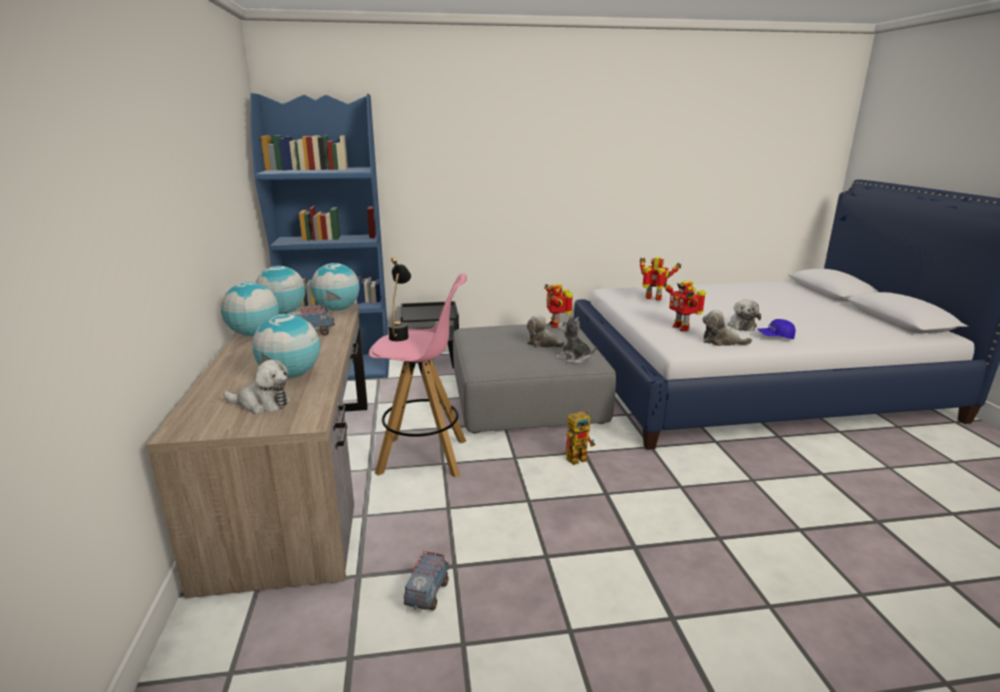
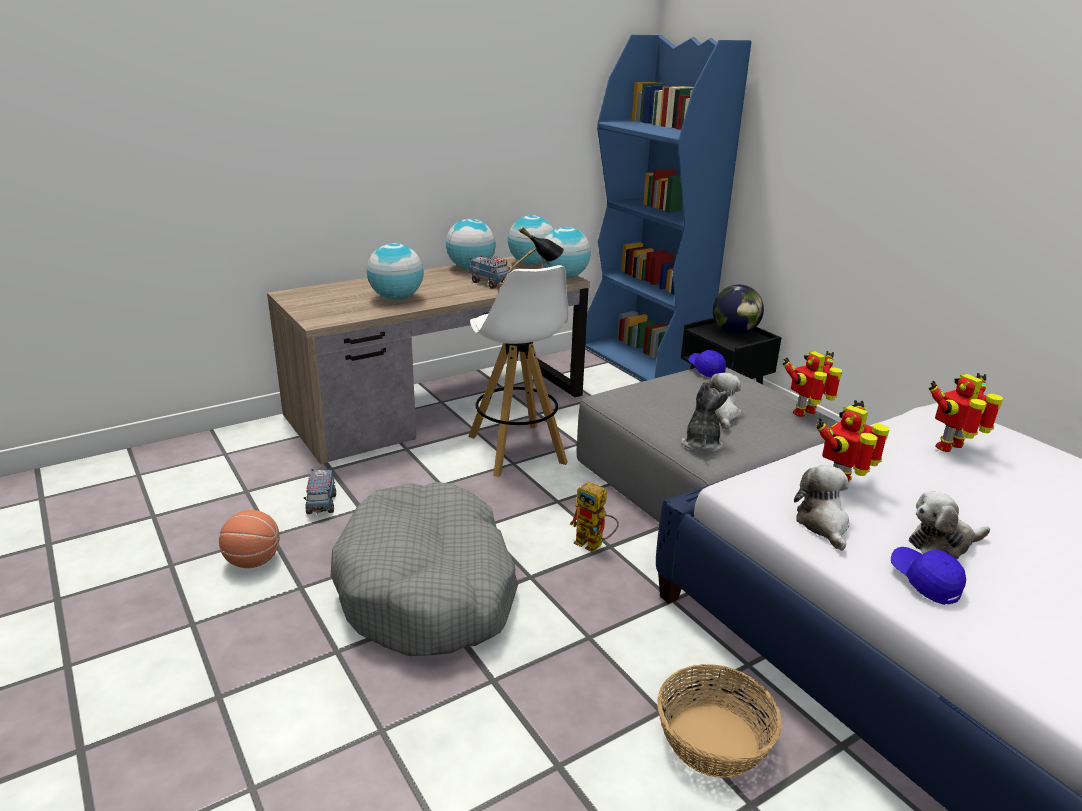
camera: 65 degrees right, 5 degrees up
plush toy [223,360,291,414] -> none
pink stool [369,273,467,478] -> white stool [468,265,569,477]
toy truck [404,551,449,610] -> toy truck turned 90 degrees clockwise [304,468,336,514]
toy robot [640,257,682,300] -> toy robot turned 120 degrees counterclockwise [928,373,1003,452]
none -> basketball [219,510,280,568]
none -> grey dog bed [331,482,518,656]
none -> basket [657,664,782,778]
none -> blue cap [688,350,726,378]
none -> globe [713,285,764,335]

